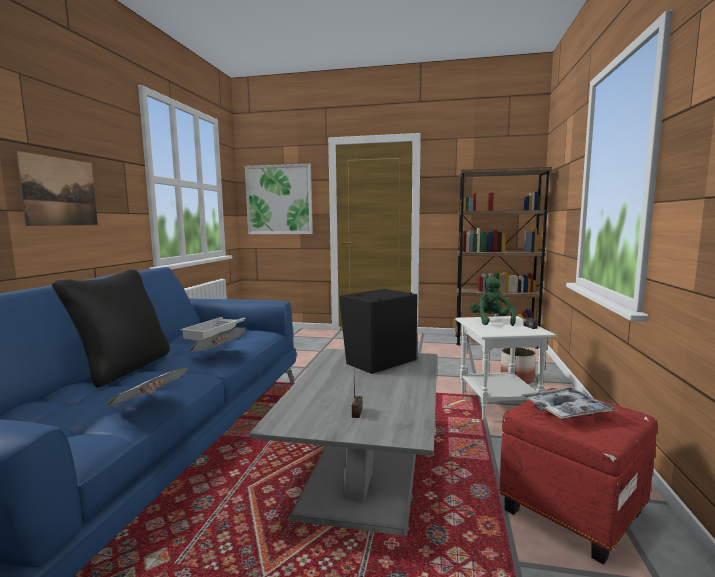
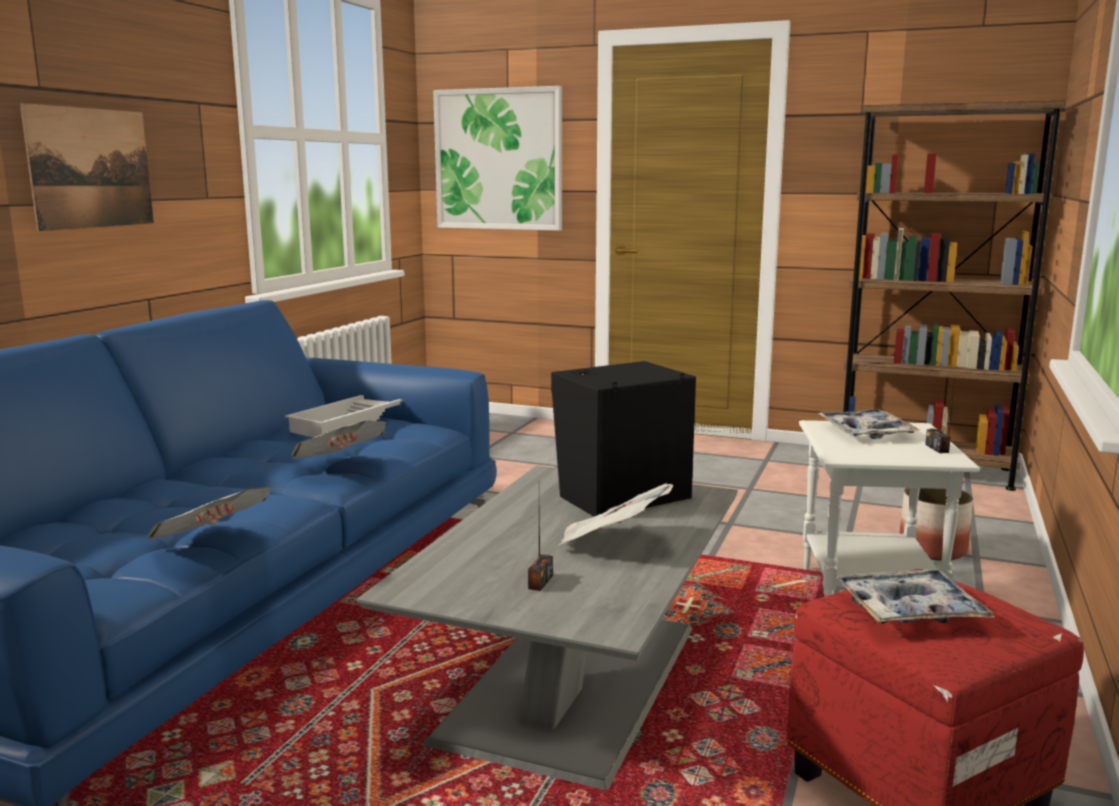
camera: 10 degrees right, 5 degrees up
black pillow [52,269,170,387] -> none
green plush toy [470,276,516,326] -> tray [818,409,919,439]
none -> newspaper [558,483,673,545]

